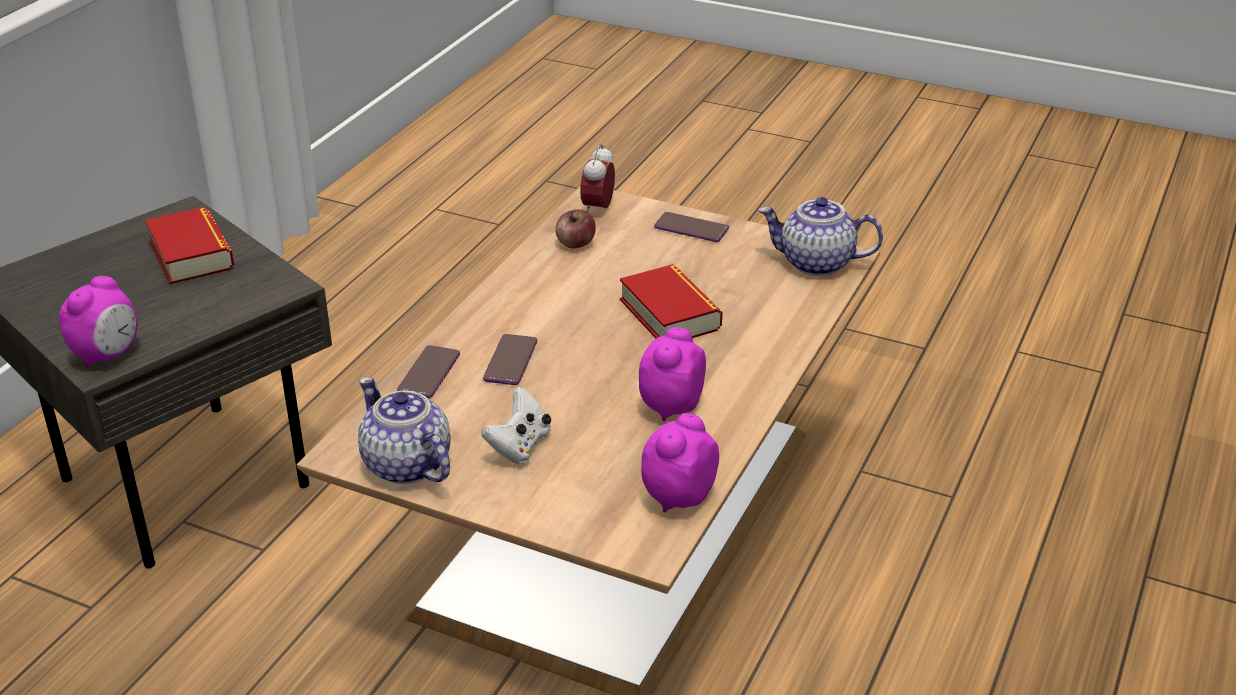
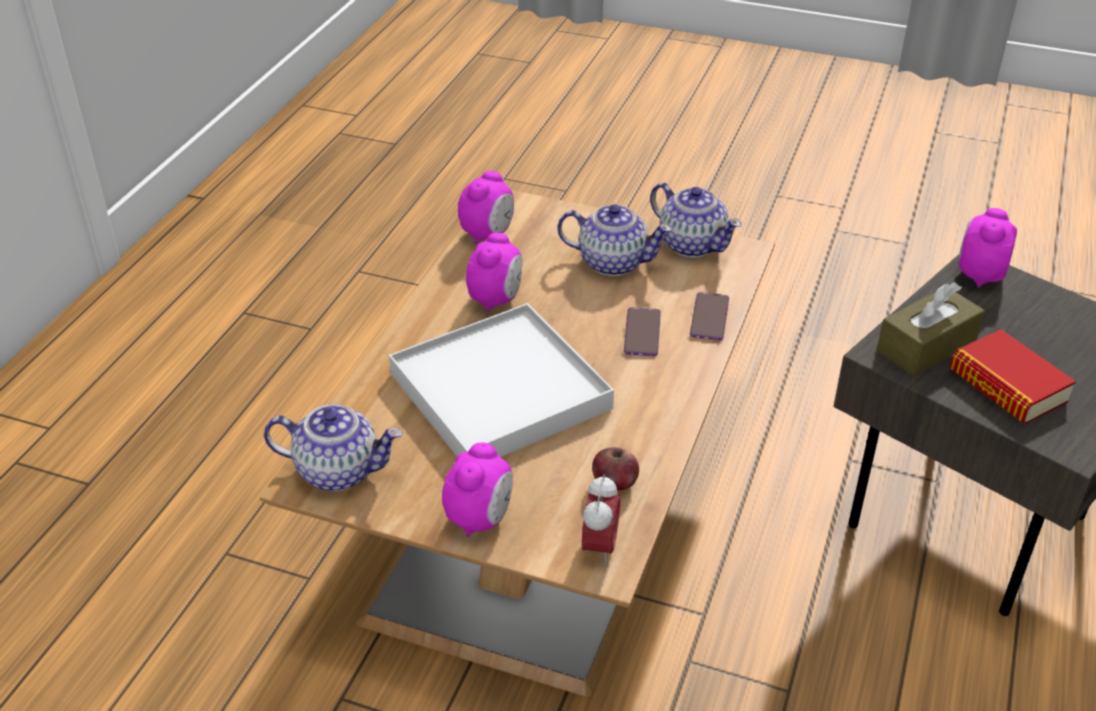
camera: 175 degrees right, 5 degrees up
white game controller [481,387,551,464] -> teapot [557,204,672,276]
book [620,264,723,338] -> white tray [389,303,614,457]
phone [654,212,729,242] -> alarm clock [442,442,512,537]
none -> brown tissue box [877,282,985,376]

